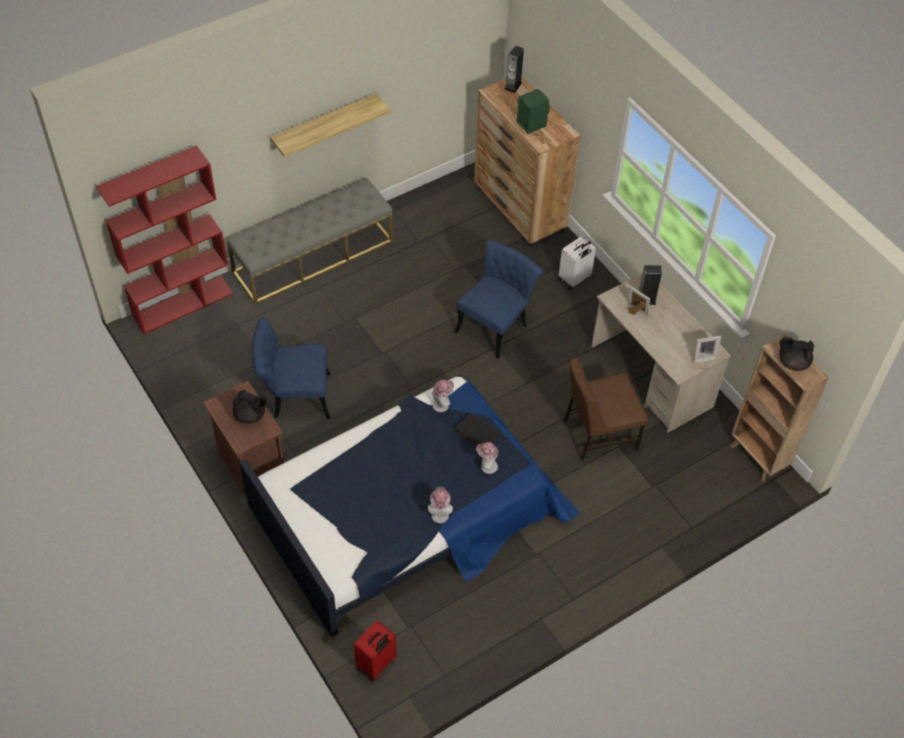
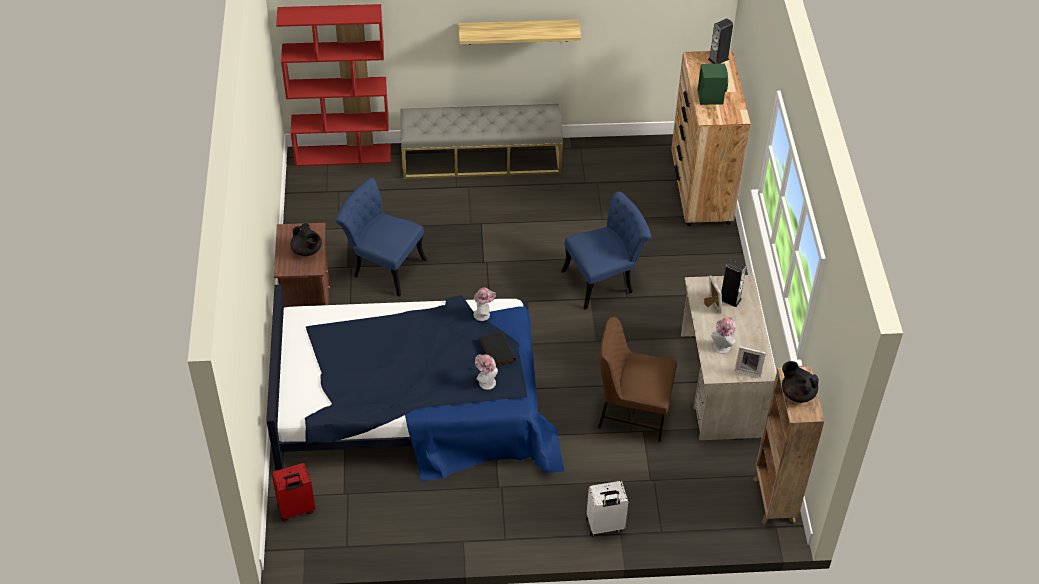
camera: 30 degrees right, 5 degrees down
hat [428,487,453,523] -> hat moved to [712,317,736,354]
white suitcase [559,236,596,290] -> white suitcase moved to [586,481,628,536]

